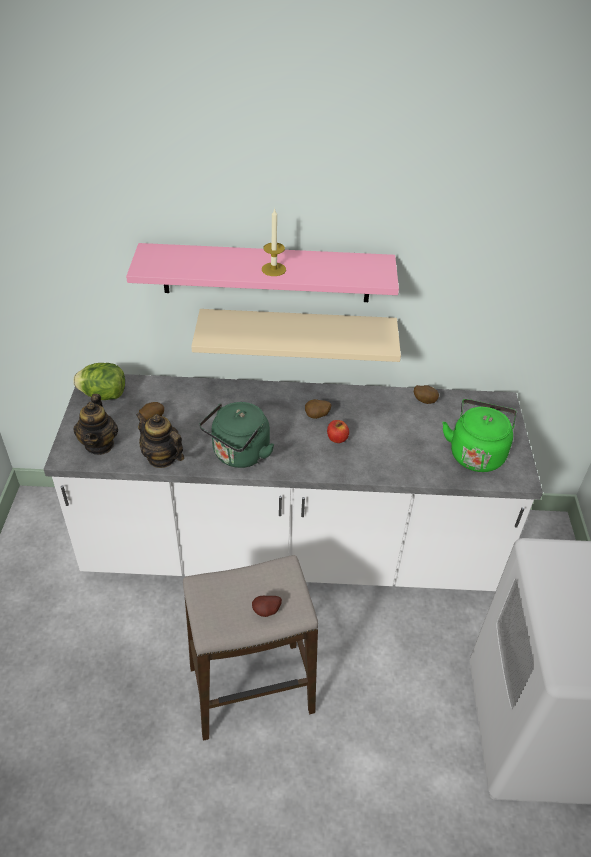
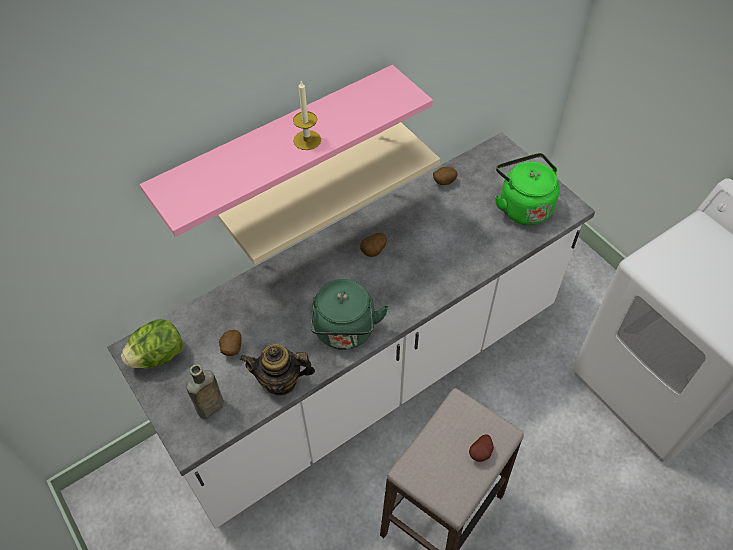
camera: 35 degrees left, 10 degrees up
teapot [73,394,118,455] -> brown bottle [186,364,224,419]
apple [327,420,349,443] -> none

